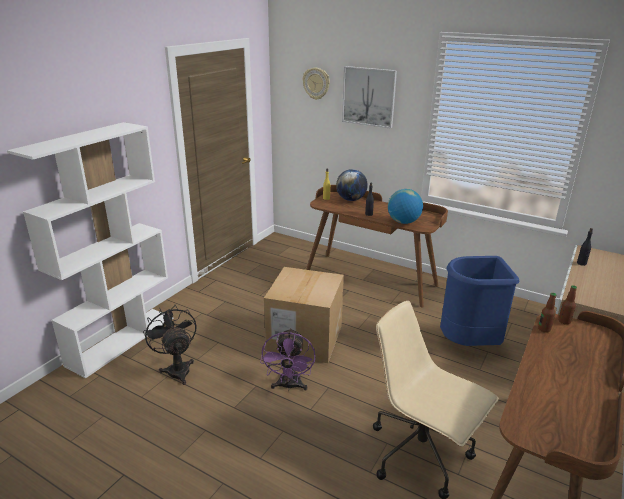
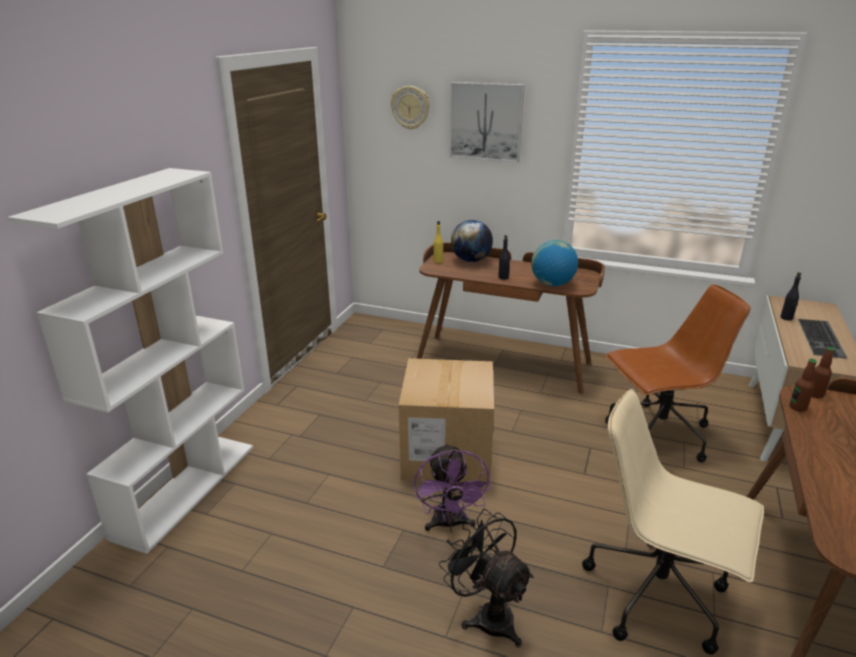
camera: 10 degrees left, 0 degrees up
black fan [143,305,196,385] -> black fan moved to [439,509,534,647]
blue trash can [440,256,519,346] -> brown office chair [605,284,750,463]
none -> keyboard [798,319,847,359]

